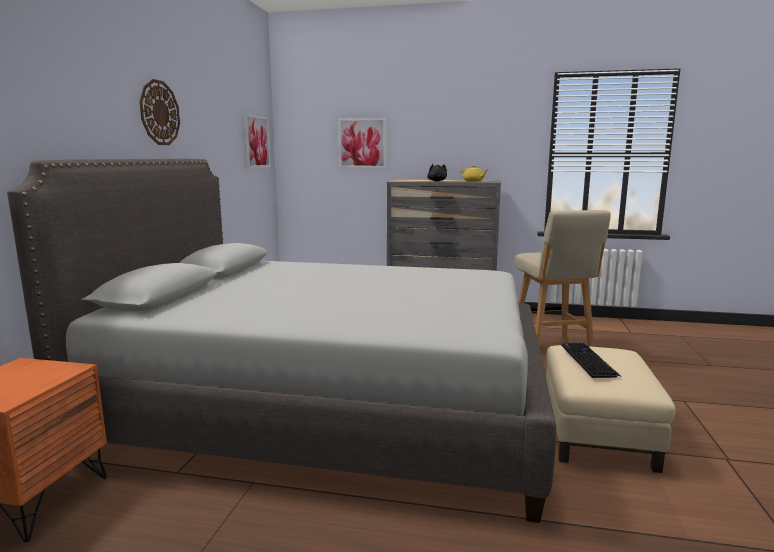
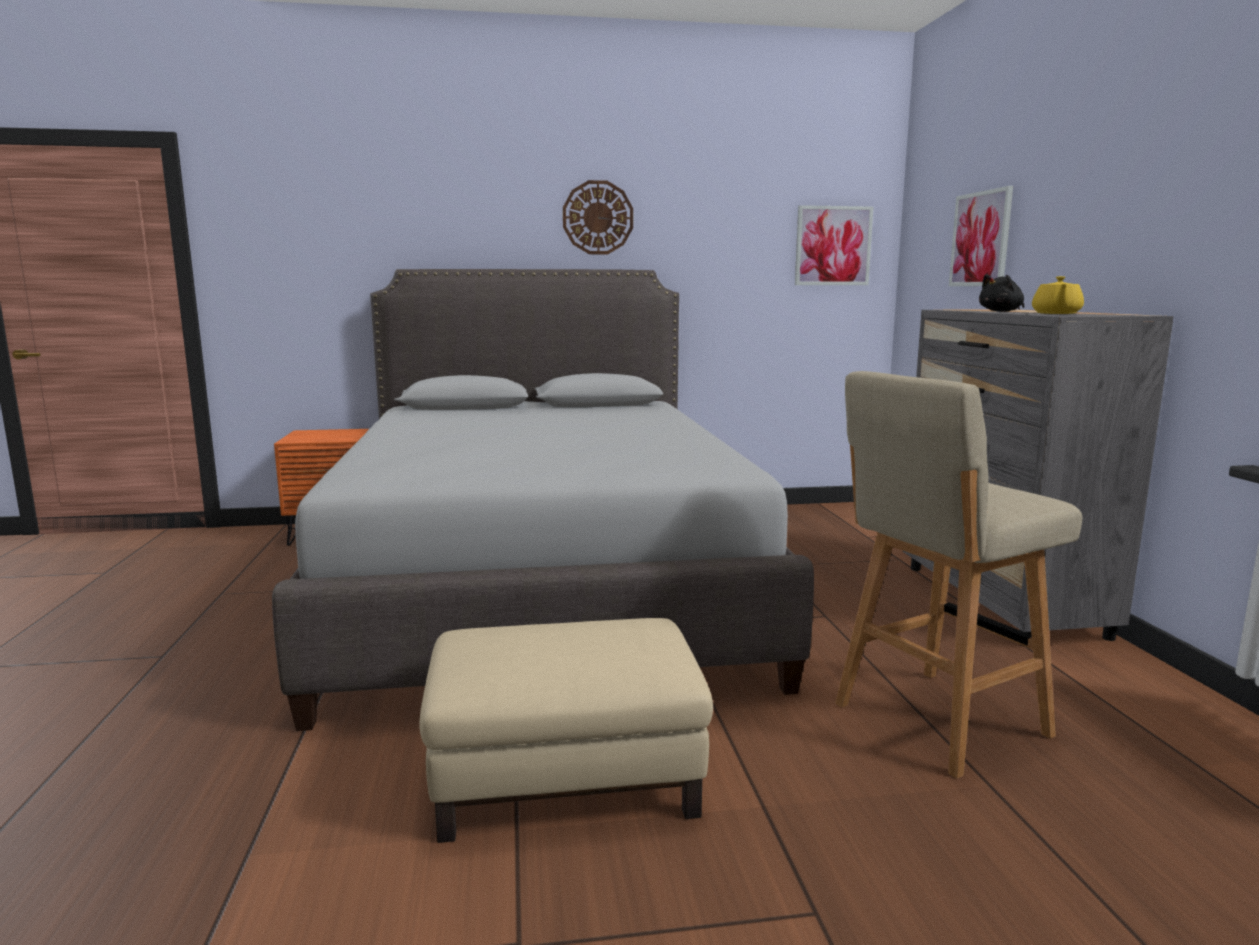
camera: 70 degrees right, 0 degrees up
keyboard [562,343,622,378] -> none

